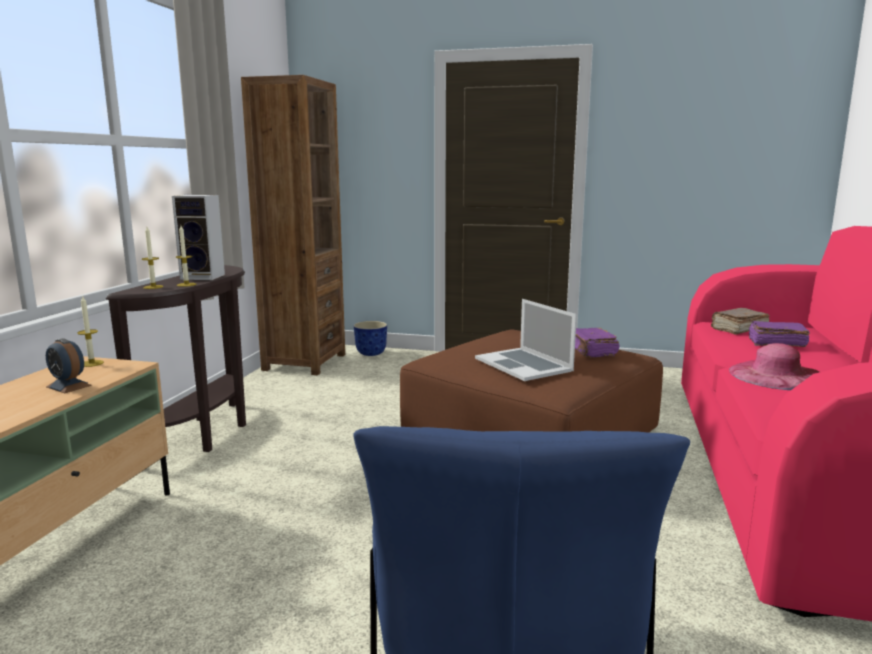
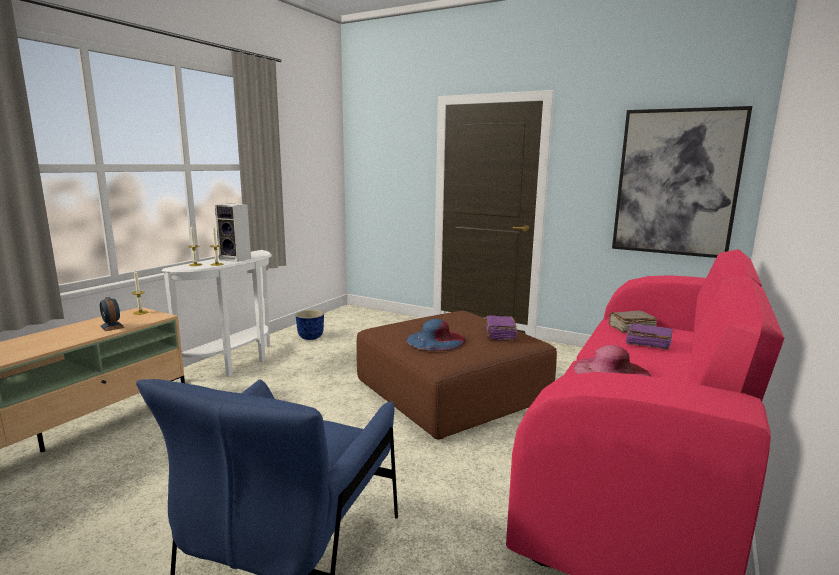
camera: 15 degrees right, 0 degrees up
brown console table [106,265,246,452] -> white console table [162,250,272,383]
brown bookcase [241,75,345,375] -> none
planter [354,321,387,356] -> planter moved to [295,310,324,340]
laptop [475,299,577,381] -> blue hat [407,319,466,351]
none -> picture [612,106,752,258]

